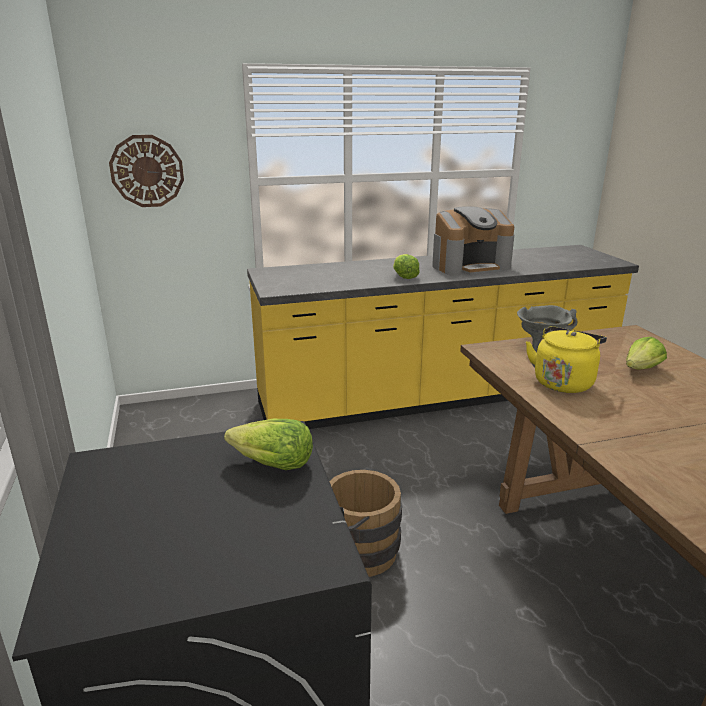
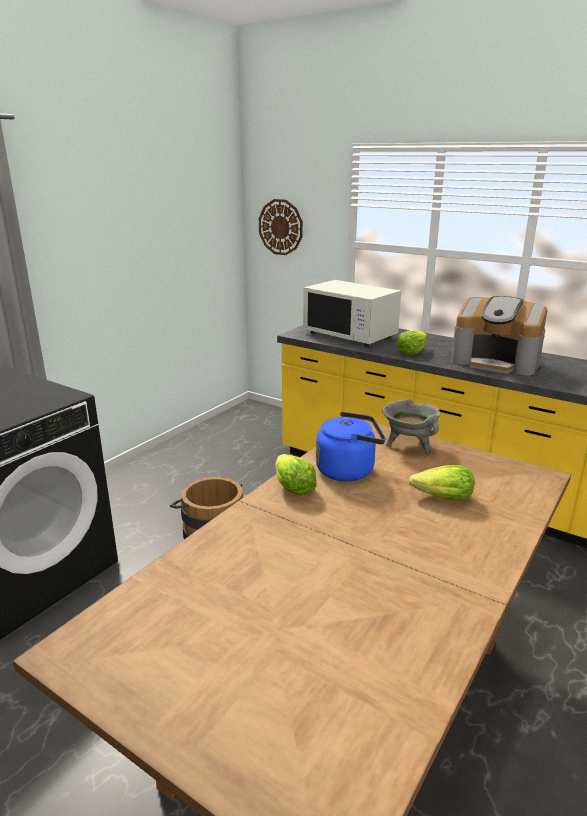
camera: 50 degrees right, 0 degrees up
lettuce [224,419,313,470] -> lettuce moved to [275,454,317,496]
yellow kettle [526,326,607,393] -> blue kettle [316,412,385,481]
none -> white microwave [303,280,401,347]

